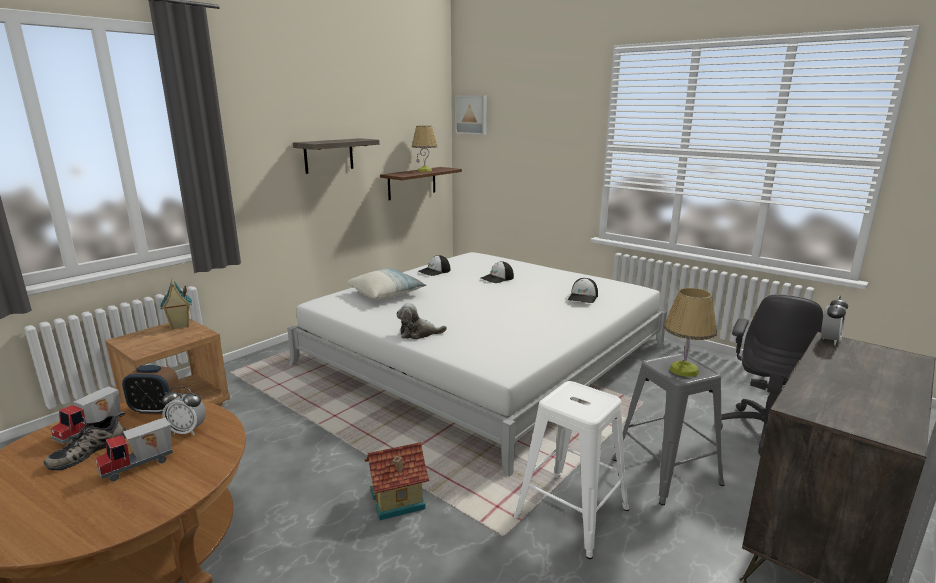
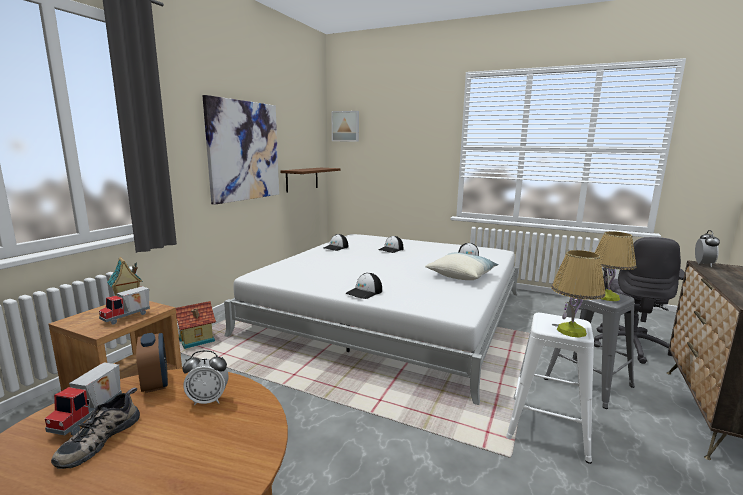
camera: 15 degrees left, 5 degrees down
toy truck [96,418,173,481] -> toy truck moved to [99,286,150,325]
alarm clock [122,365,181,415] -> alarm clock turned 105 degrees counterclockwise [136,333,168,393]
shelf [293,138,379,174] -> picture [203,95,279,205]
pillow [346,269,426,300] -> pillow moved to [425,252,499,280]
toy house [365,442,429,520] -> toy house moved to [176,301,216,349]
plush toy [396,303,447,340] -> cap [346,273,382,299]
table lamp [412,126,437,172] -> table lamp moved to [551,250,605,337]

